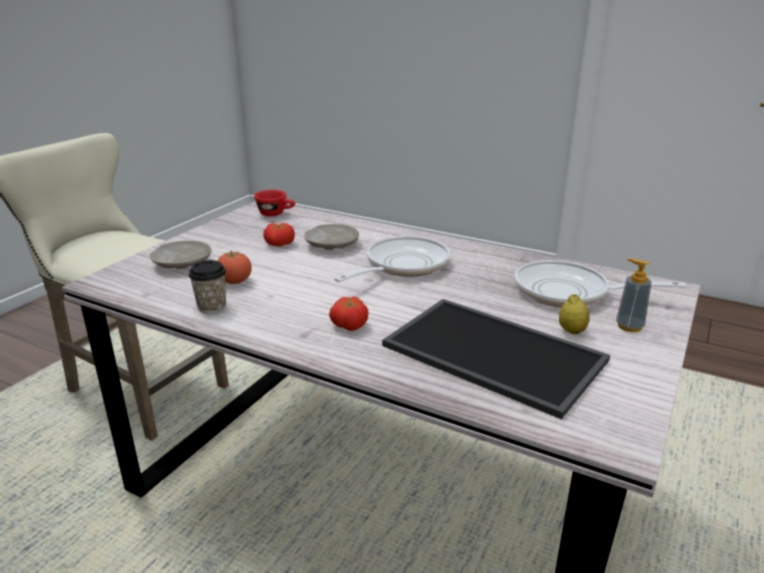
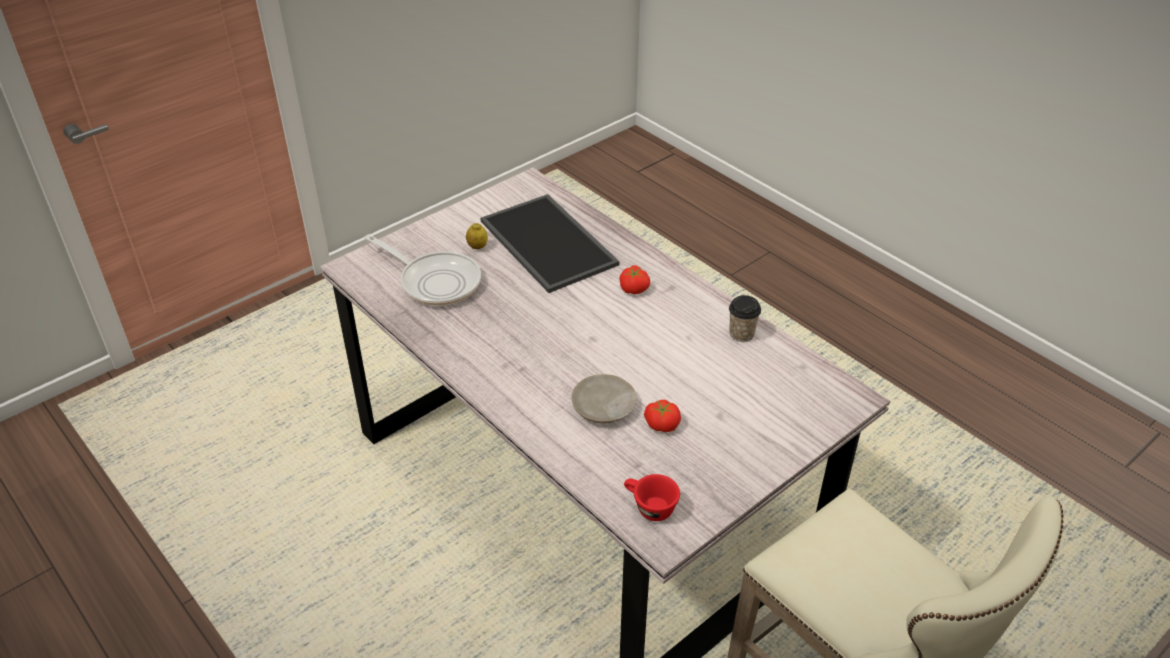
camera: 160 degrees left, 15 degrees up
beige plate [150,241,211,269] -> none
tomato [217,251,252,284] -> none
frying pan [334,236,450,282] -> none
soap dispenser [616,258,651,332] -> none

